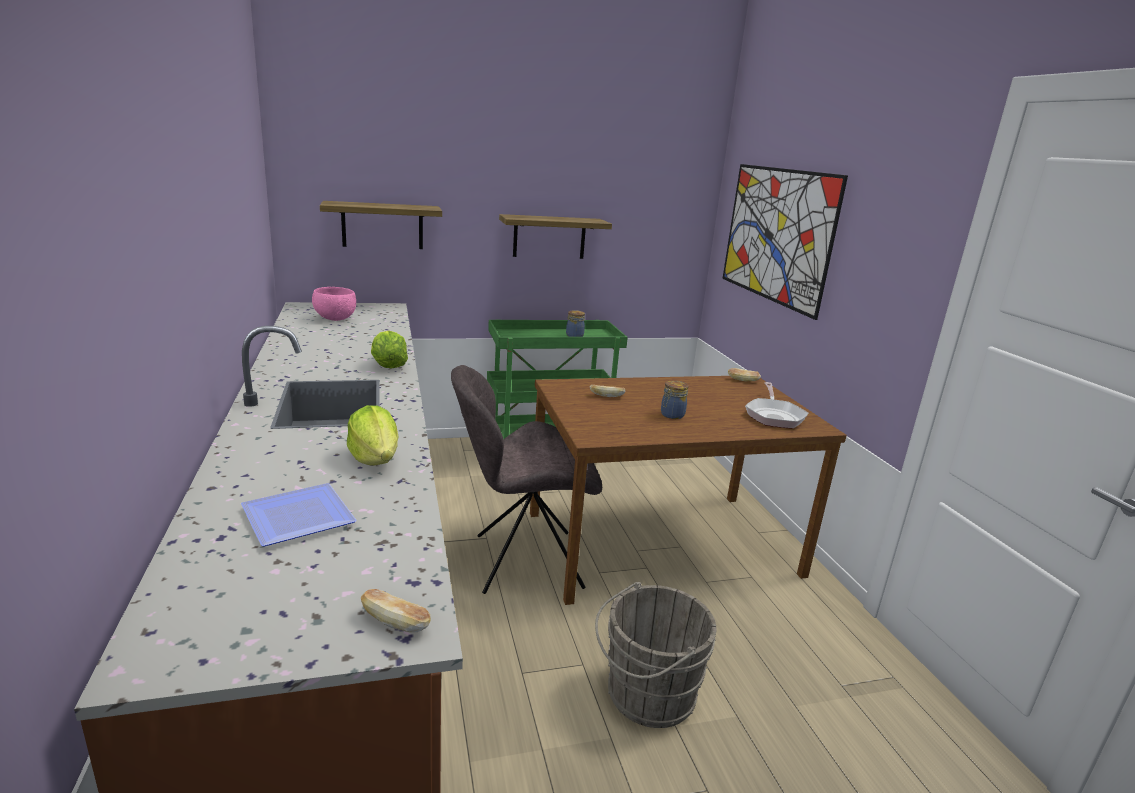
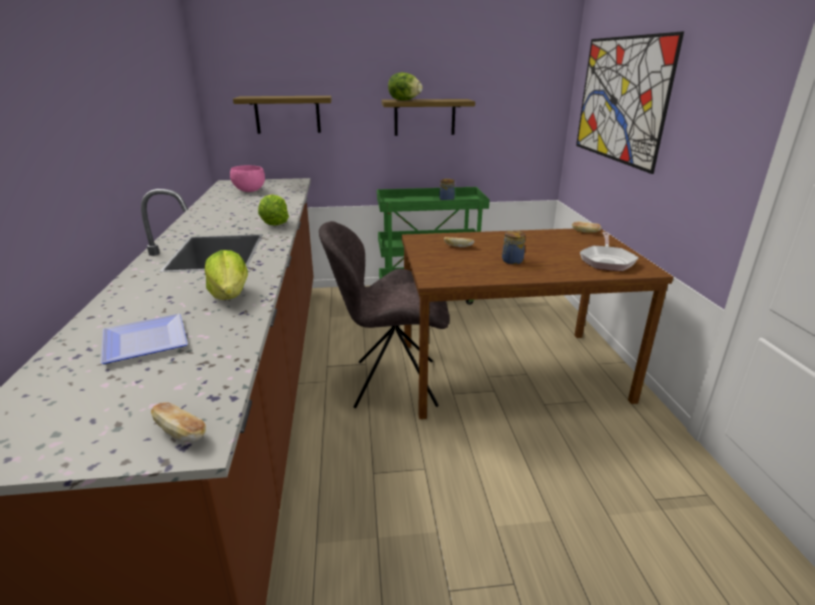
camera: 10 degrees right, 5 degrees up
grey bucket [595,582,716,728] -> none
none -> lettuce [388,72,423,101]

